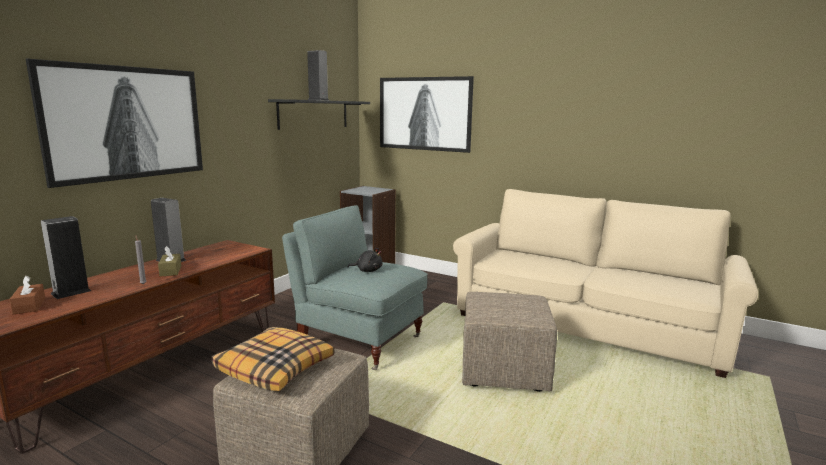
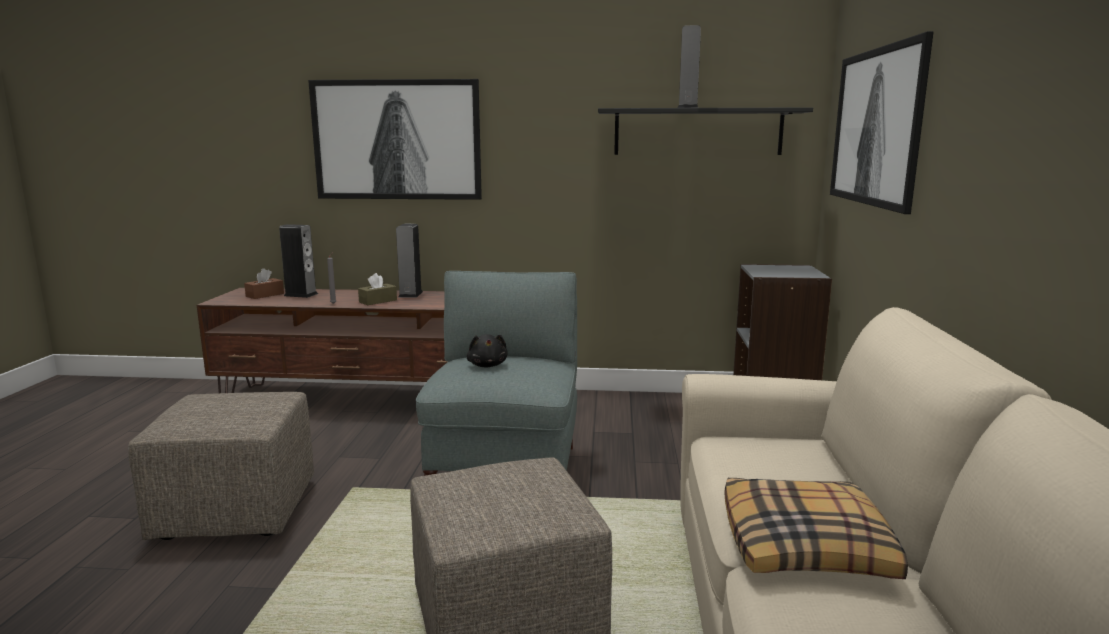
camera: 65 degrees right, 0 degrees up
pillow [212,327,334,391] -> pillow moved to [724,478,908,579]

